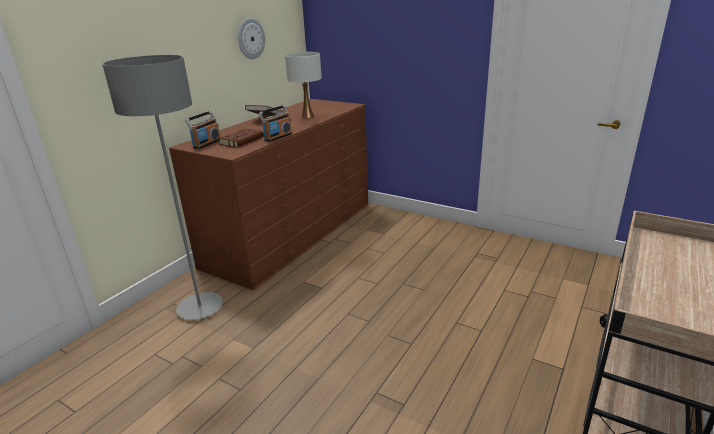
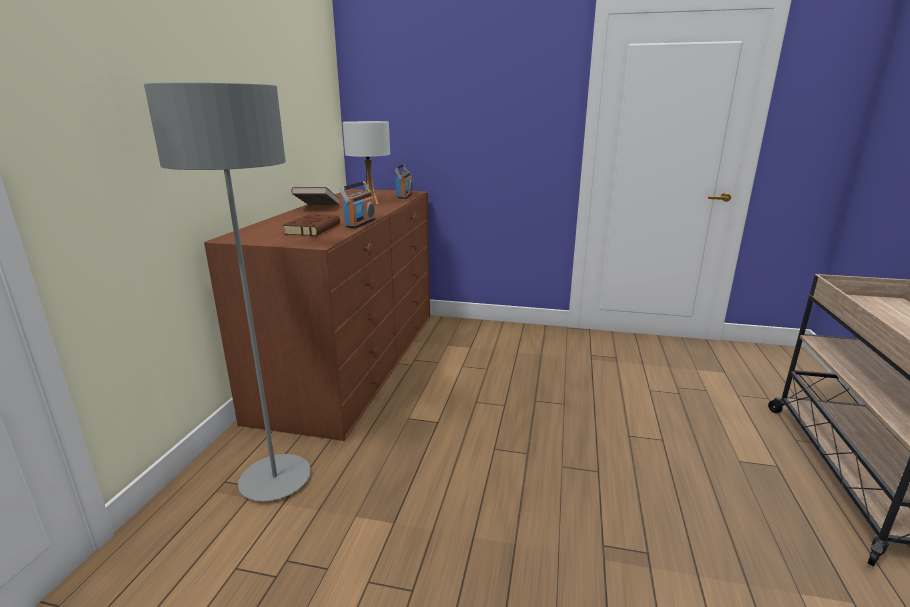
camera: 20 degrees left, 5 degrees down
radio [185,111,220,149] -> radio moved to [394,164,413,199]
wall clock [238,18,265,59] -> none

